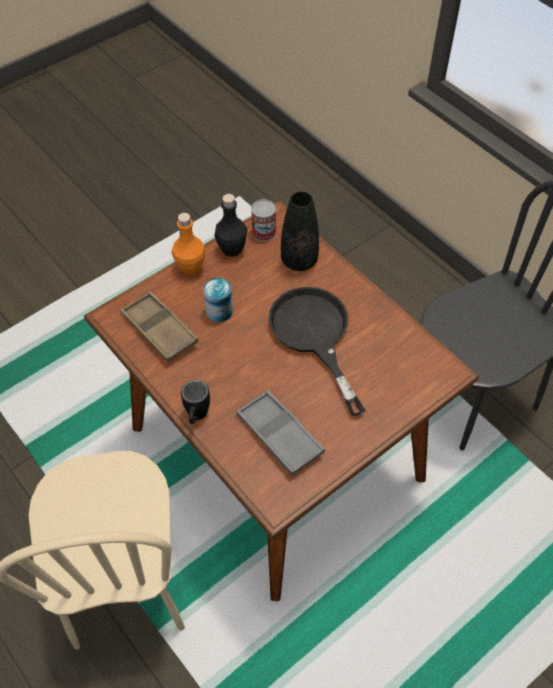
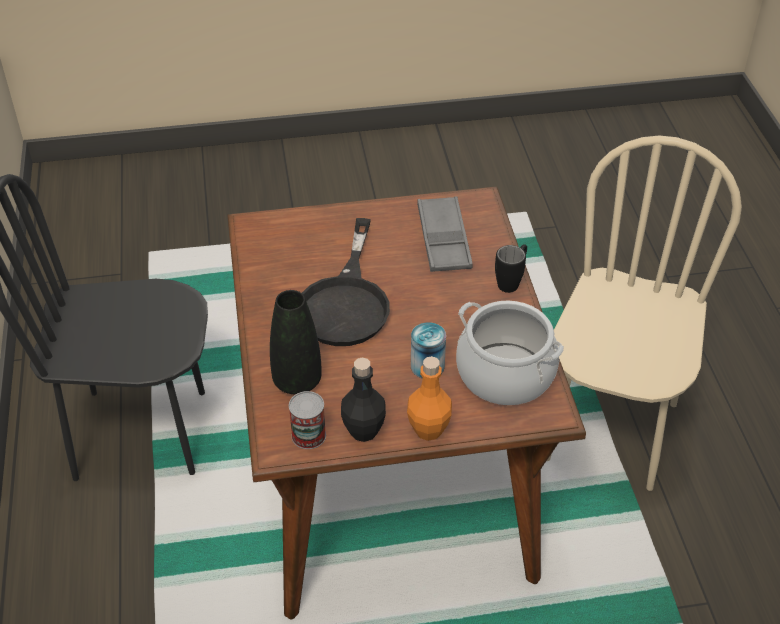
camera: 150 degrees left, 10 degrees down
brown tray [120,291,199,362] -> cooking pot [456,301,564,405]

